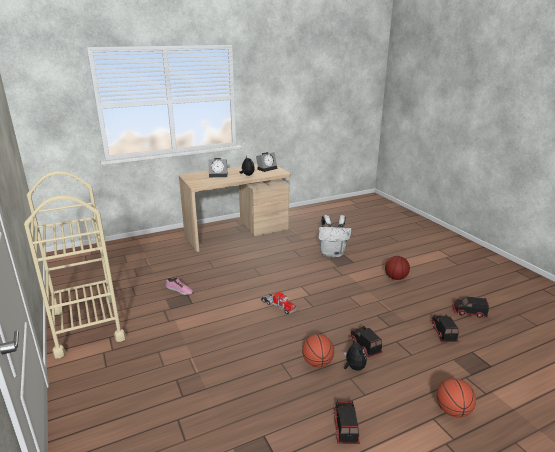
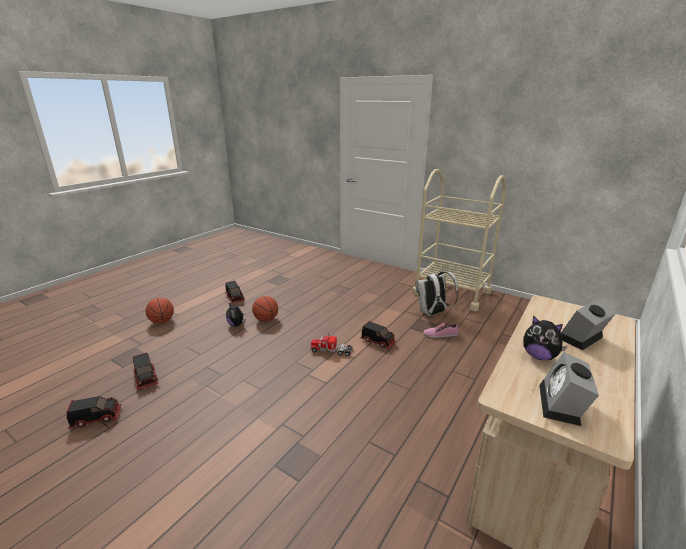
camera: 150 degrees right, 0 degrees up
white backpack [318,215,351,257] -> white backpack moved to [415,271,458,316]
toy truck [349,325,383,357] -> toy truck moved to [361,321,396,349]
basketball [385,256,410,280] -> none

